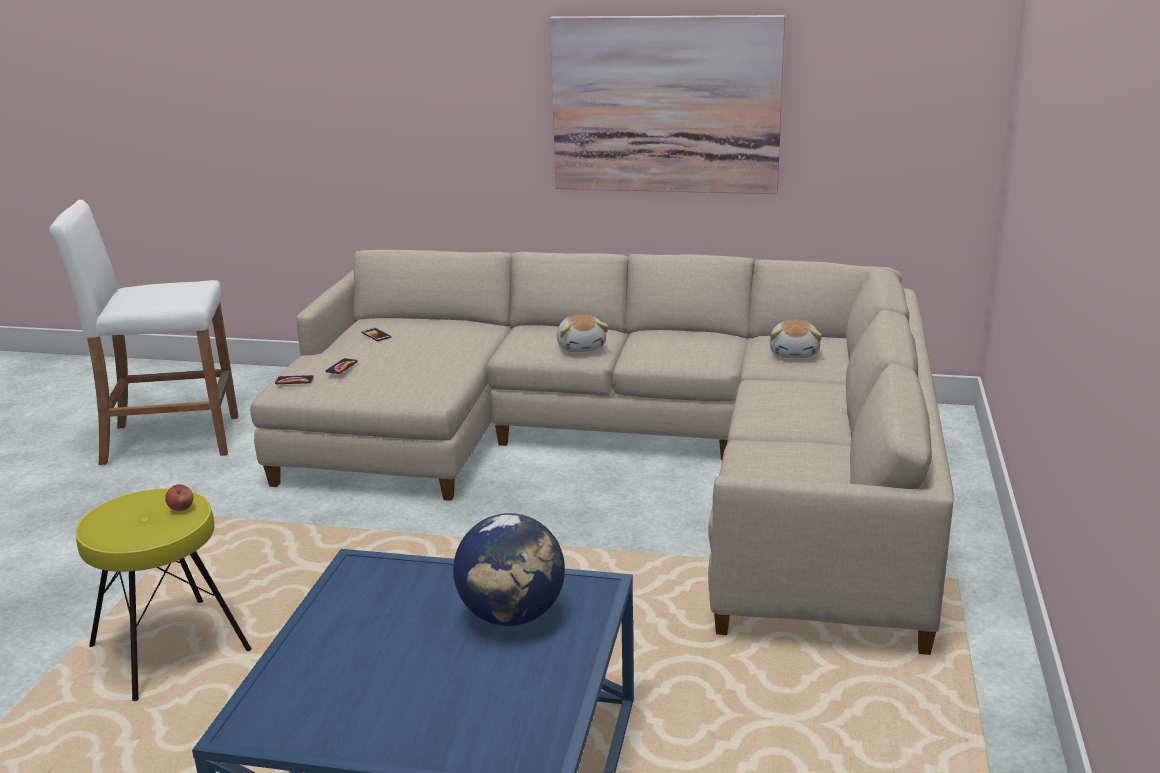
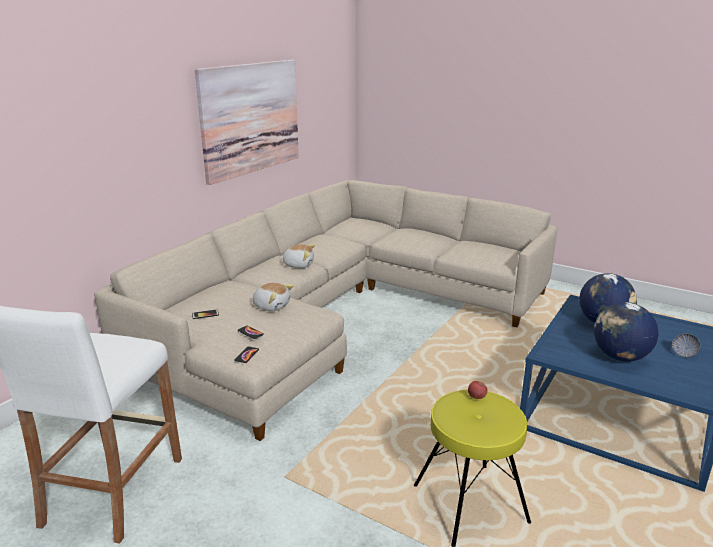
camera: 70 degrees left, 0 degrees up
plush toy [769,320,822,358] -> plush toy moved to [253,283,294,311]
none -> globe [594,302,659,362]
none -> bowl [672,334,700,357]

